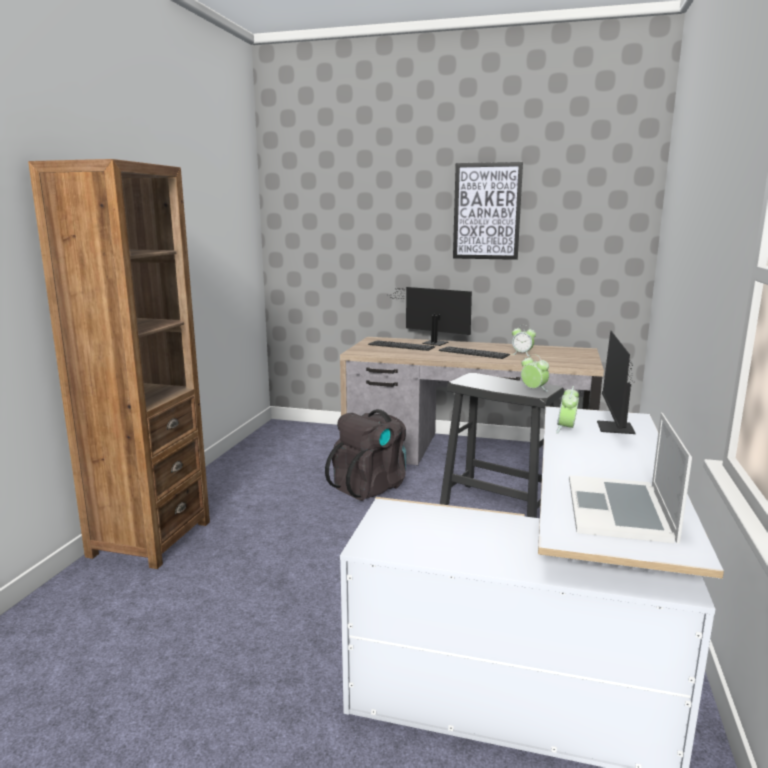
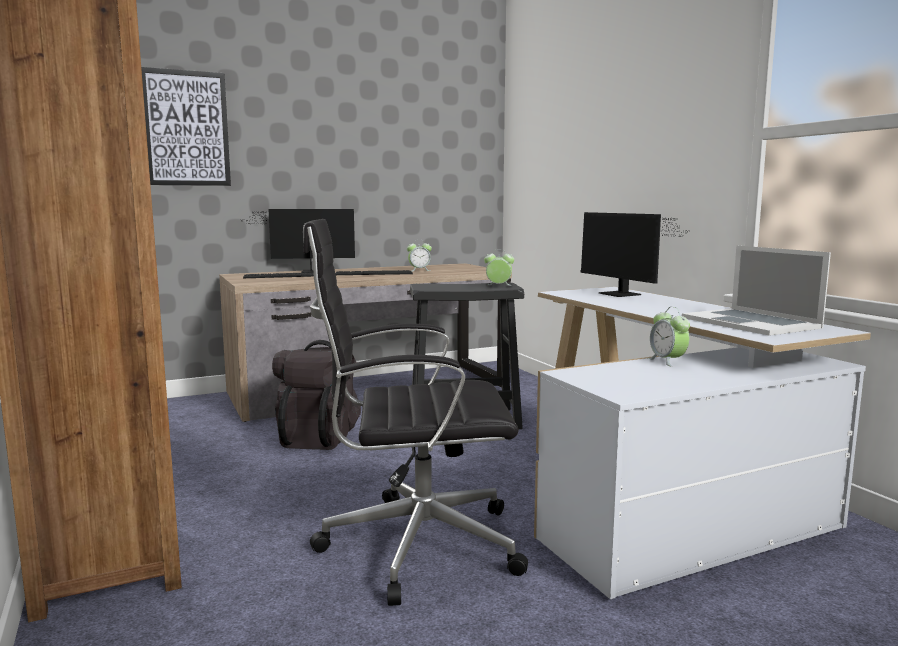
camera: 40 degrees left, 5 degrees down
picture [453,162,523,260] -> picture moved to [141,67,231,186]
alarm clock [556,386,579,434] -> alarm clock moved to [648,307,690,367]
none -> black office chair [303,219,528,606]

